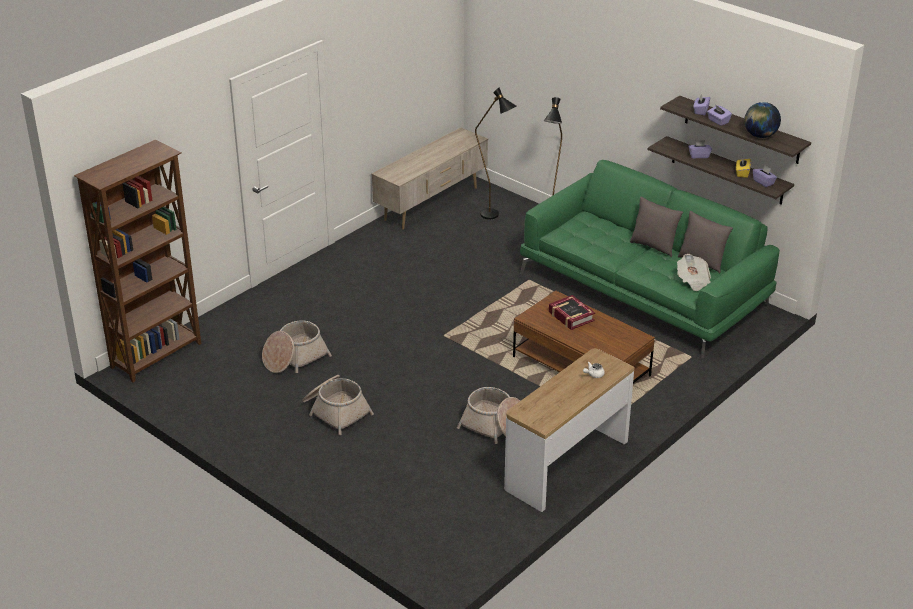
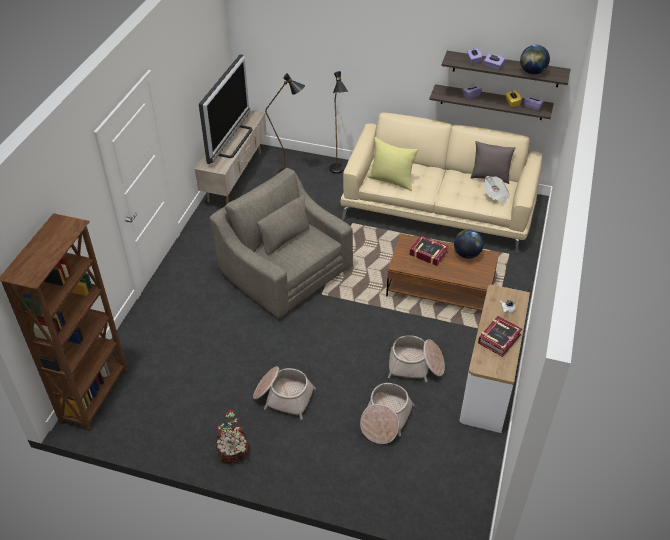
camera: 25 degrees left, 10 degrees up
basket [262,320,332,373] -> basket moved to [360,383,415,444]
green sofa [520,160,780,358] -> beige sofa [340,112,542,253]
grey pillow [630,197,683,257] -> none
none -> television [199,54,252,164]
none -> grey armchair [210,168,353,318]
none -> potted plant [215,410,248,464]
none -> yellow pillow [367,137,418,191]
none -> globe [454,229,484,259]
none -> book [478,316,522,357]

